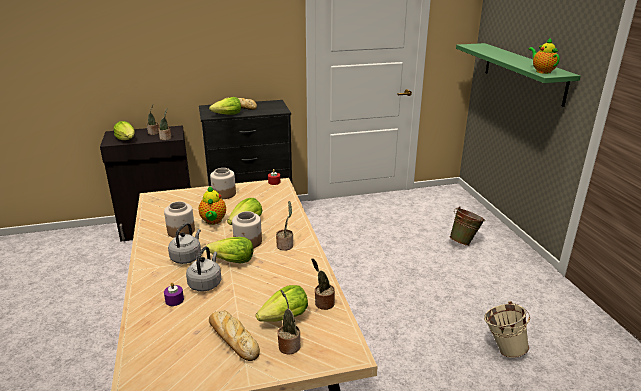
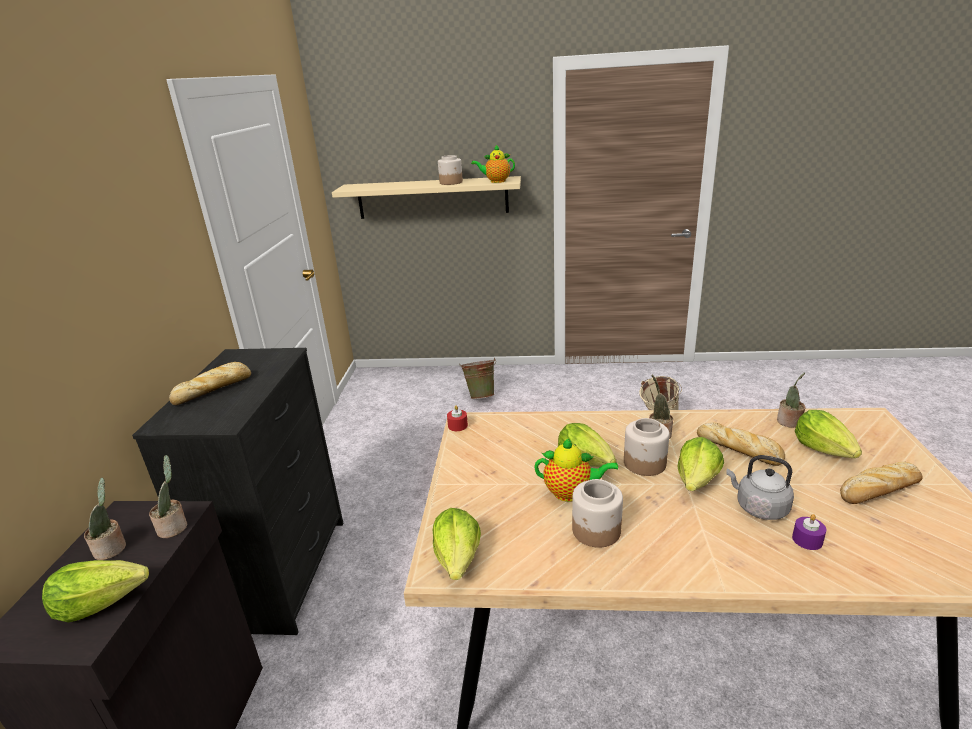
camera: 70 degrees left, 0 degrees up
grey kettle [168,223,201,264] -> none
lettuce [209,97,241,115] -> lettuce moved to [432,508,481,580]
jar [210,168,236,199] -> jar moved to [438,155,463,185]
potted plant [277,290,301,354] -> none
green shelf [456,43,581,107] -> beige shelf [332,176,521,219]
none -> bread [697,422,785,466]

